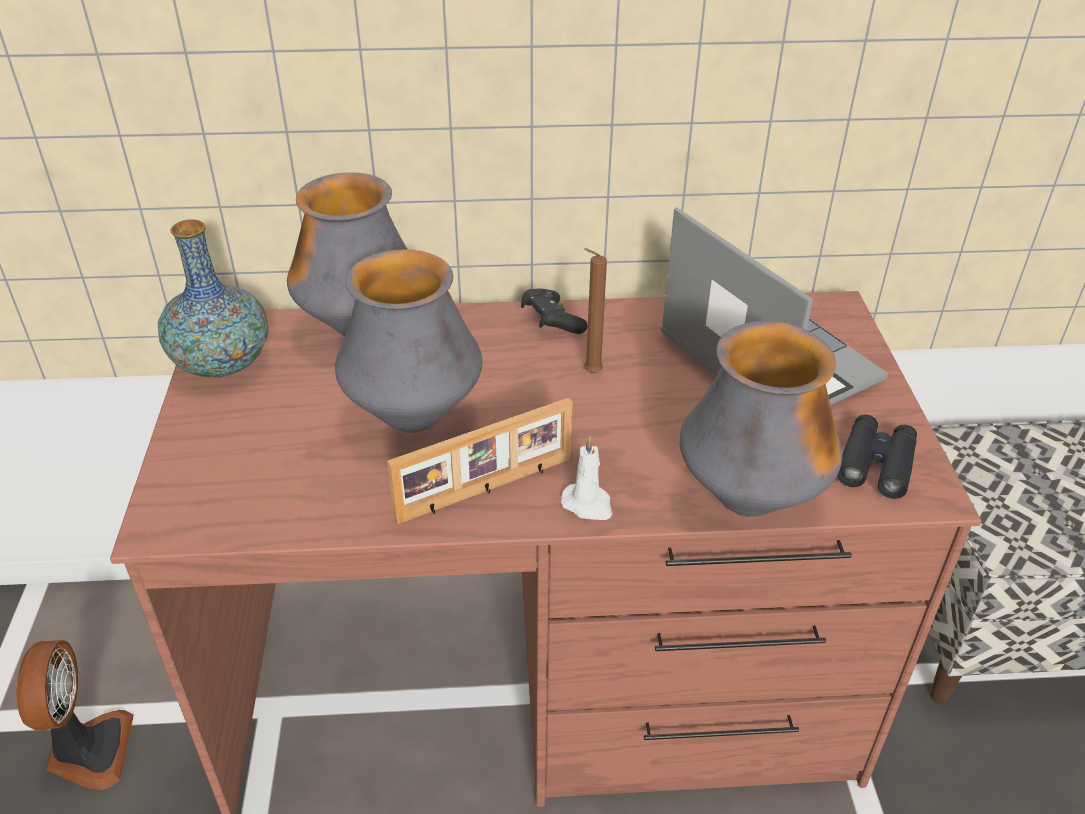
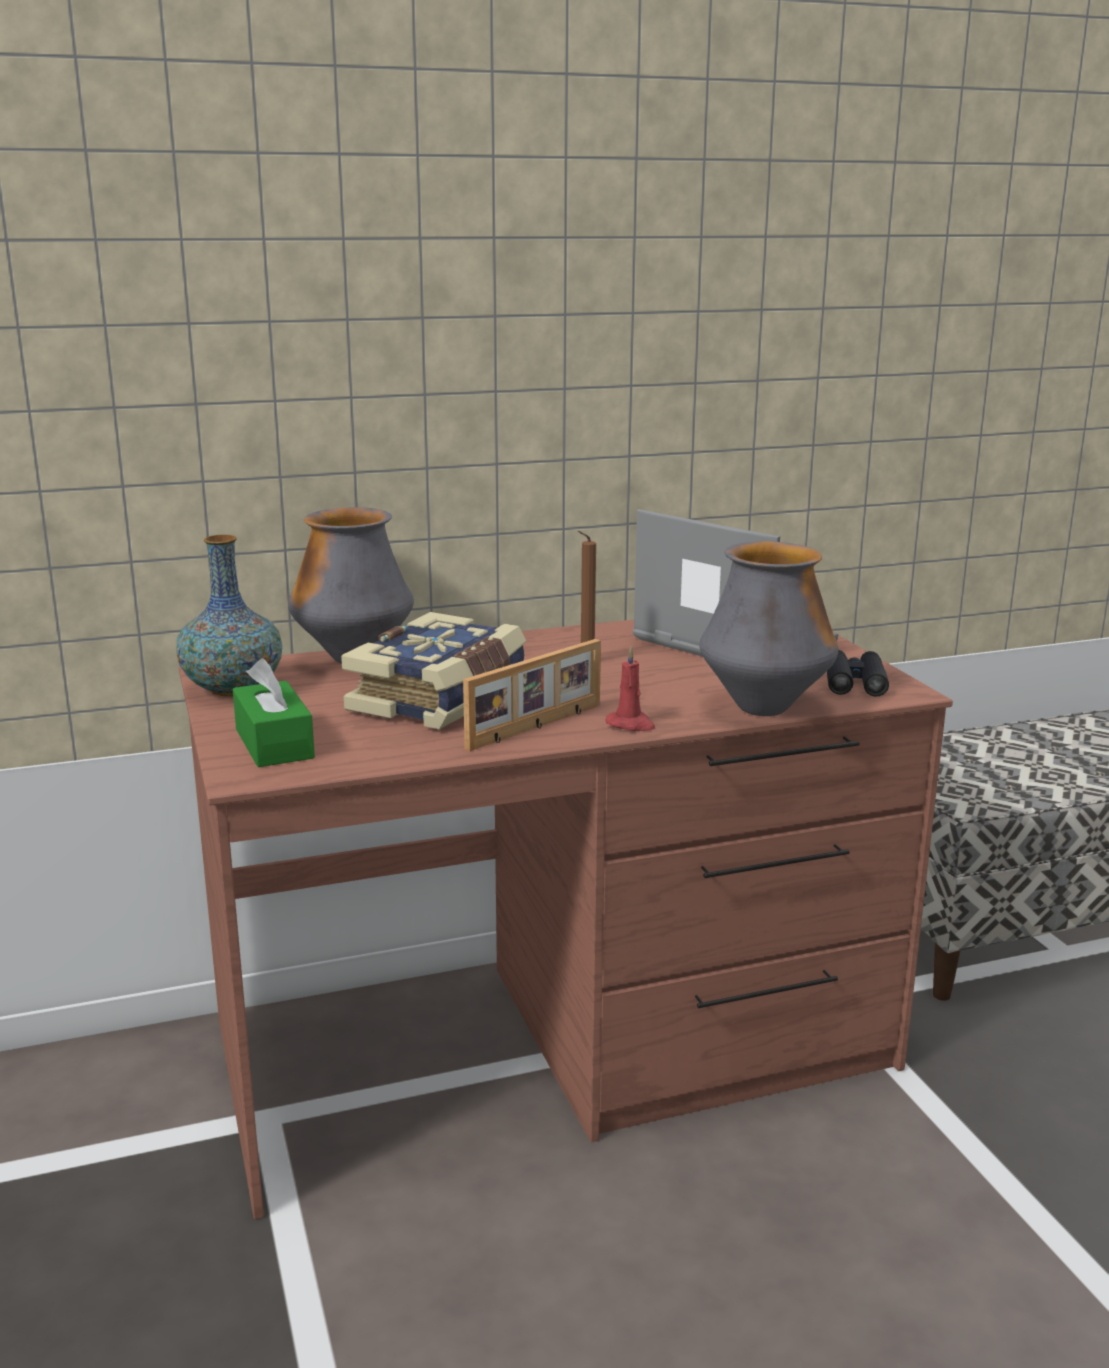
camera: 15 degrees left, 20 degrees down
fan [16,640,134,790] -> none
vase [335,249,482,433] -> book [341,612,526,729]
black game controller [521,288,588,334] -> none
white candle [561,436,612,520] -> red candle [606,646,655,731]
none -> green tissue box [233,658,315,767]

